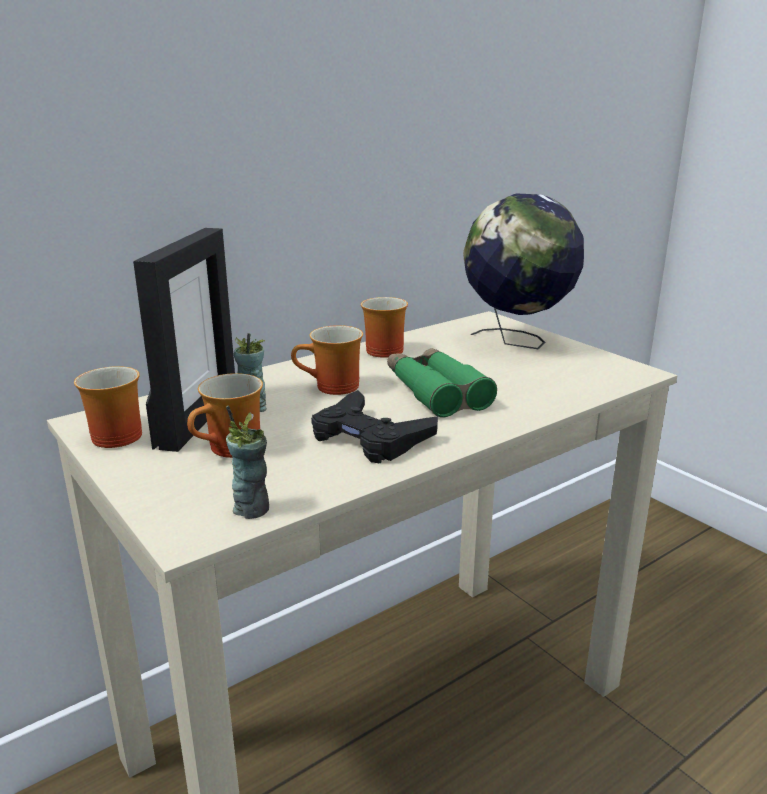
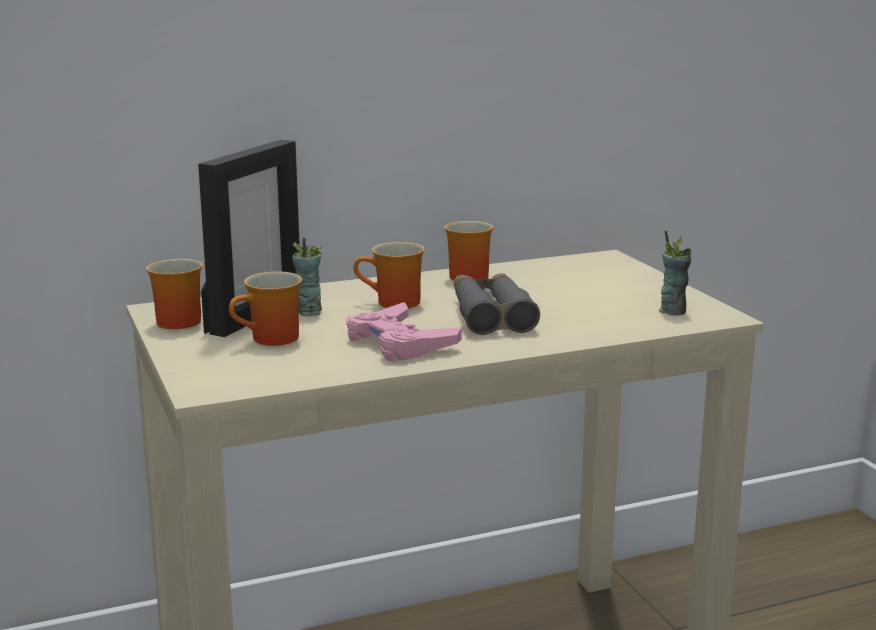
camera: 15 degrees right, 5 degrees down
cup [226,406,269,519] -> cup moved to [659,230,691,315]
black game controller [311,390,438,463] -> pink game controller [346,302,462,362]
green binoculars [387,348,497,418] -> grey binoculars [454,273,540,335]
globe [463,194,584,350] -> none

